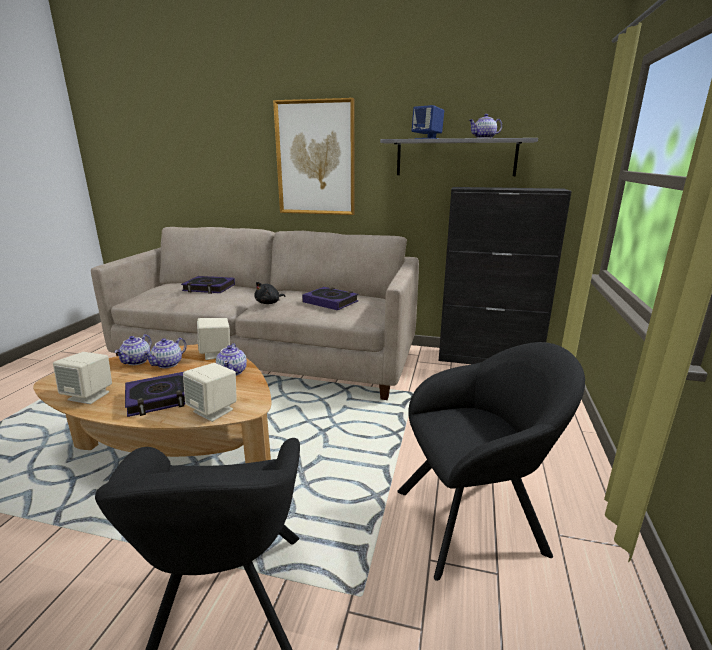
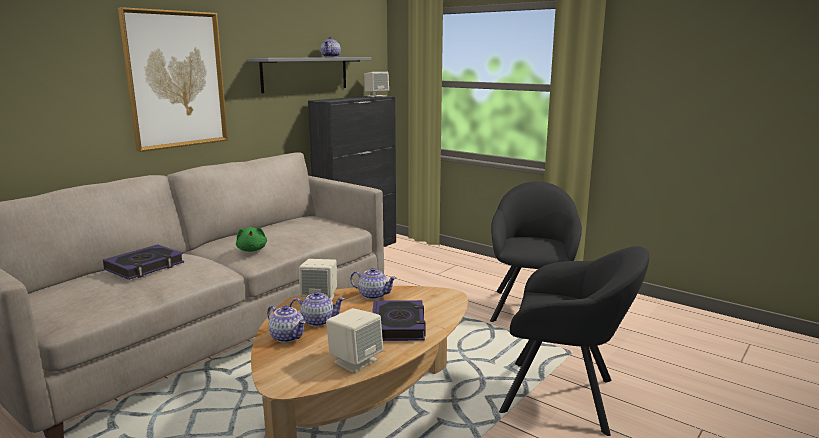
camera: 65 degrees left, 5 degrees down
teapot [142,338,187,368] -> teapot turned 60 degrees counterclockwise [289,291,345,327]
beige speaker [183,363,237,422] -> beige speaker moved to [364,72,389,97]
black plush toy [254,282,285,304] -> green plush toy [236,227,267,252]
book [302,287,358,310] -> none
blue speaker [412,105,444,139] -> none

